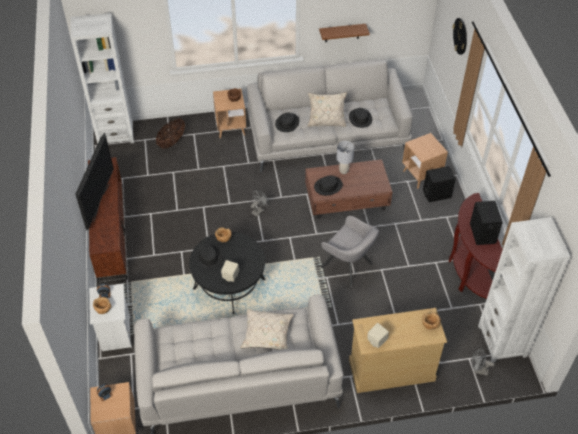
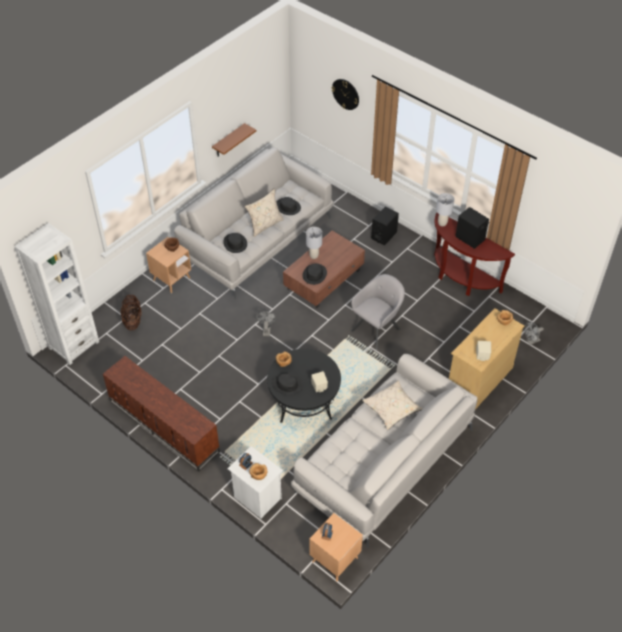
camera: 40 degrees left, 0 degrees up
television [75,133,114,230] -> none
grey armchair [321,216,379,287] -> grey armchair turned 45 degrees counterclockwise [351,274,405,350]
brown side table [402,133,448,189] -> none
white bookcase [478,217,570,362] -> none
none -> grey table lamp [436,193,455,226]

